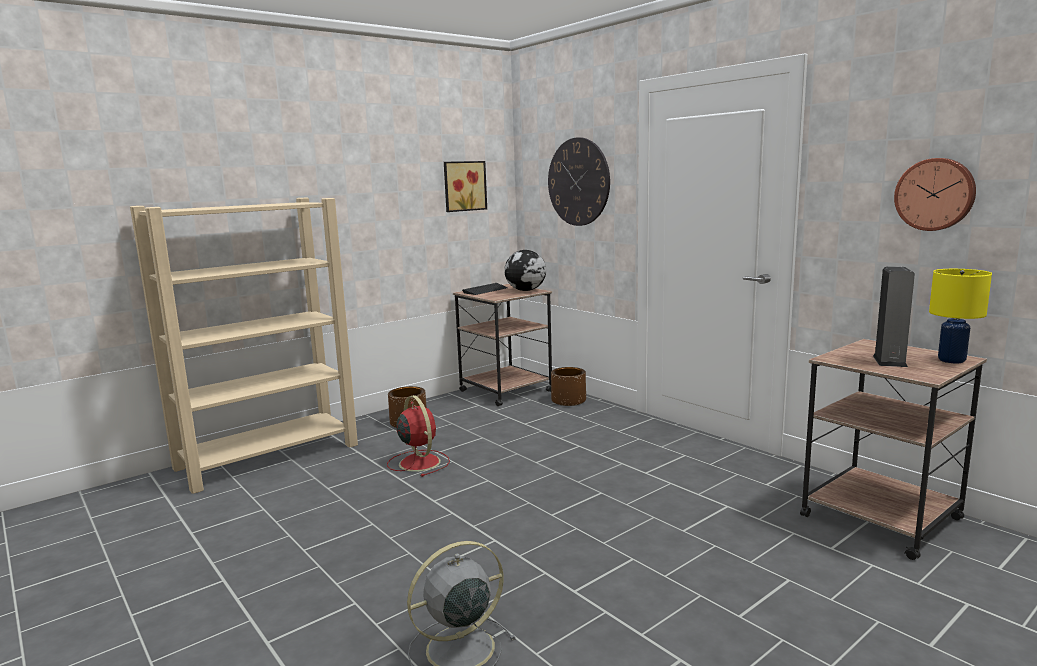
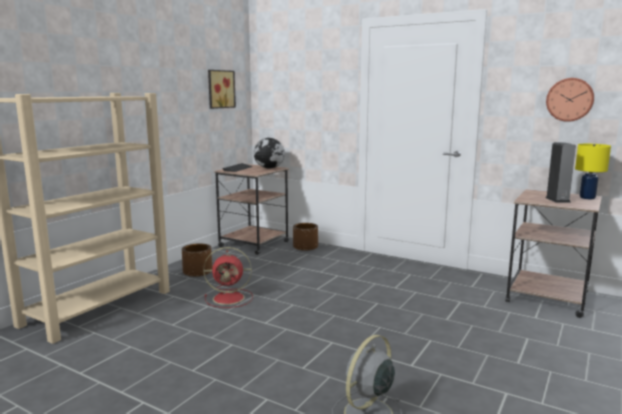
camera: 20 degrees left, 0 degrees up
red fan [387,395,450,477] -> red fan turned 135 degrees clockwise [203,247,253,308]
wall clock [548,137,610,226] -> none

